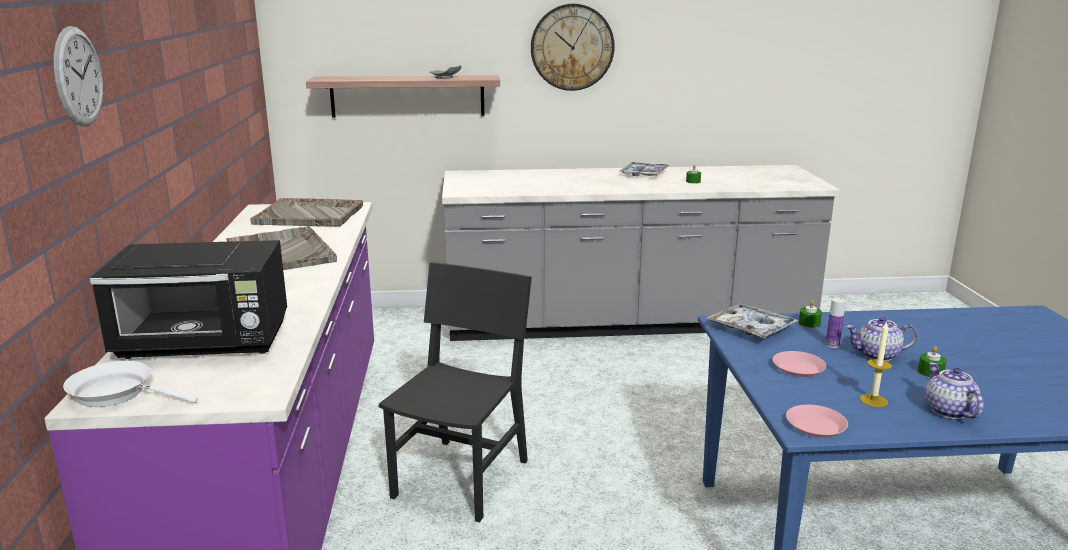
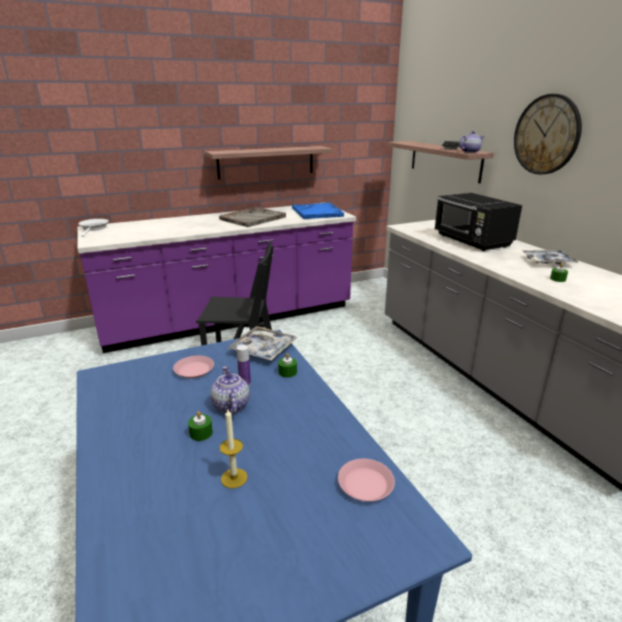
camera: 70 degrees right, 5 degrees up
wall clock [54,26,103,126] -> none
black microwave [90,240,287,359] -> black microwave moved to [434,193,522,251]
grey tray [250,198,363,227] -> blue tray [292,202,344,219]
pink plate [786,405,848,438] -> pink plate moved to [338,459,395,501]
candle [860,321,892,407] -> candle moved to [219,409,247,488]
teapot [925,362,984,419] -> teapot moved to [459,131,484,153]
none -> shelf [205,146,333,180]

